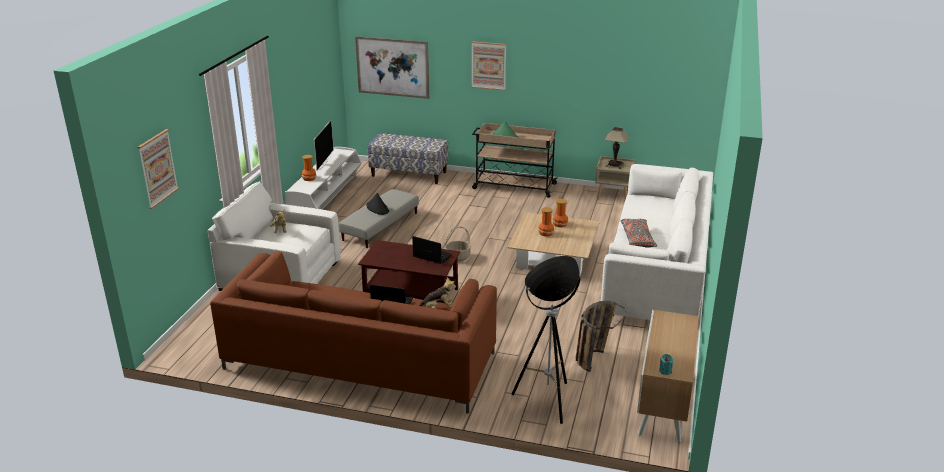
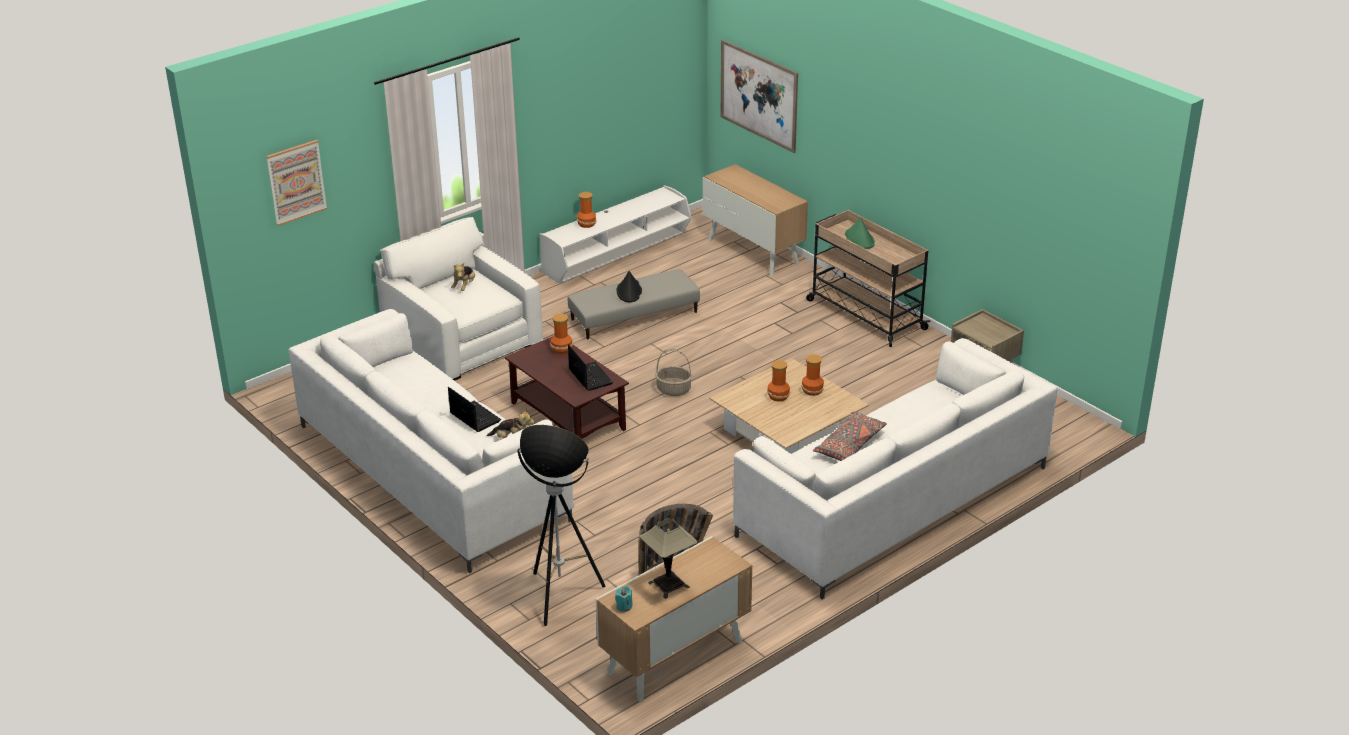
camera: 35 degrees right, 5 degrees up
brown sofa [210,252,497,413] -> white sofa [288,309,575,573]
television [314,120,334,171] -> none
bench [368,133,448,184] -> cabinet [703,164,808,276]
picture [472,41,506,91] -> none
table lamp [604,127,630,169] -> table lamp moved to [639,518,697,599]
none -> vase [550,313,573,354]

